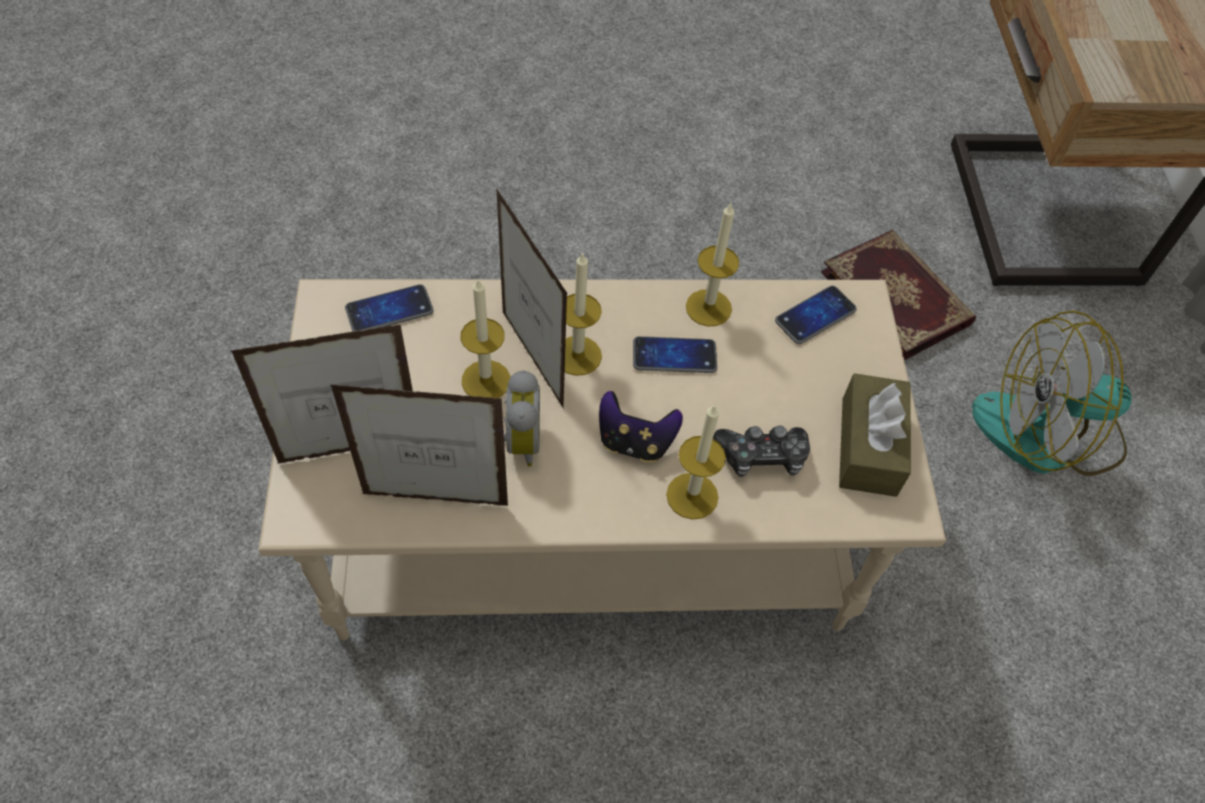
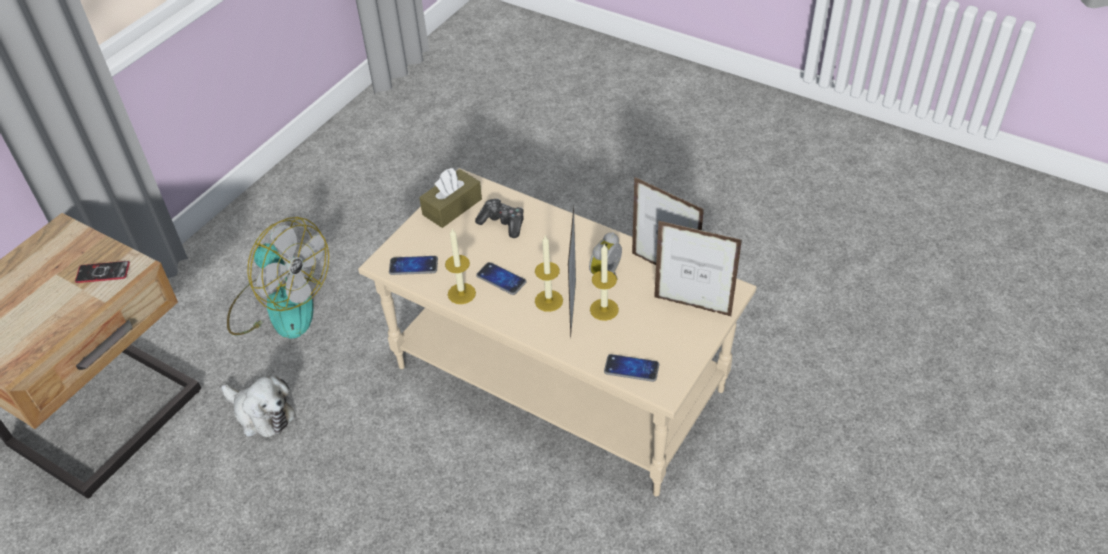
camera: 140 degrees left, 10 degrees down
game controller [599,391,683,462] -> none
candle [666,405,726,519] -> none
book [821,230,976,360] -> plush toy [221,375,296,437]
none -> phone [75,261,130,283]

